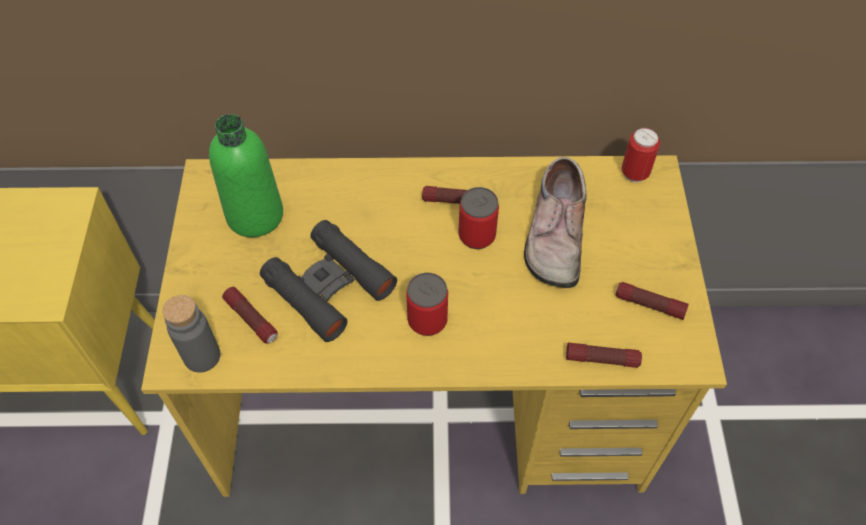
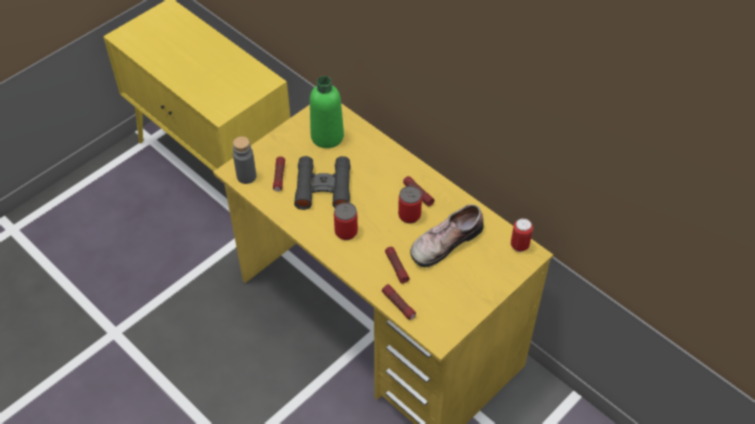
camera: 45 degrees right, 5 degrees down
flashlight [615,282,689,320] -> flashlight moved to [385,247,409,284]

